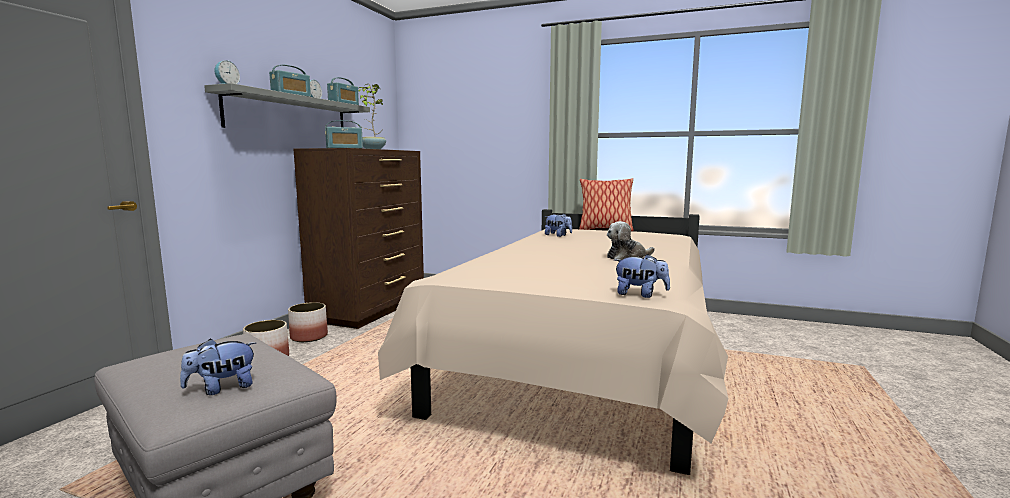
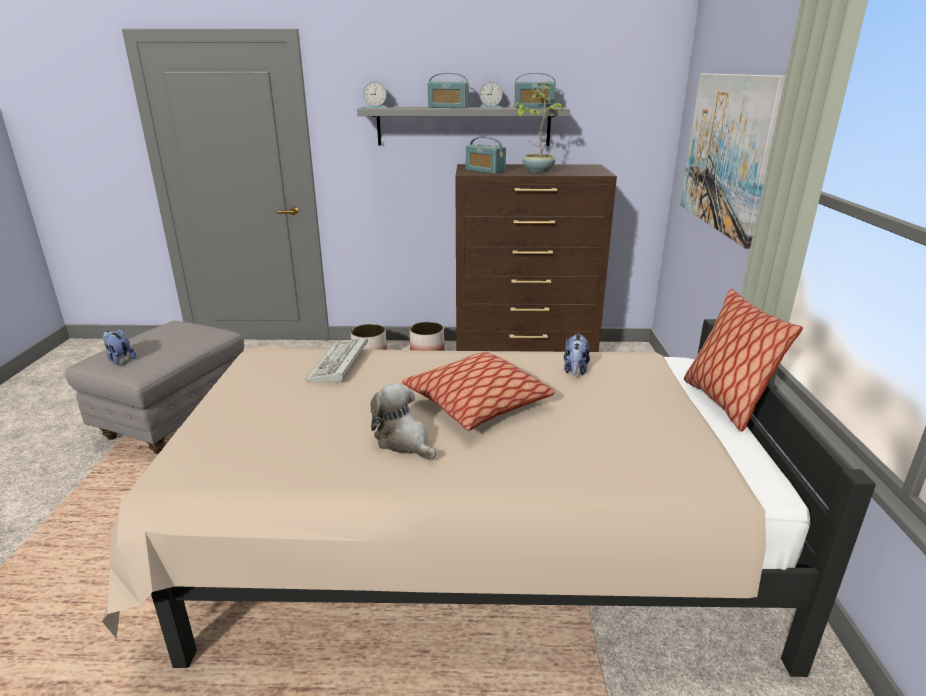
camera: 70 degrees right, 15 degrees up
plush toy [614,254,670,298] -> none
none -> keyboard [305,337,368,383]
none -> pillow [402,352,555,431]
none -> picture [680,74,785,249]

